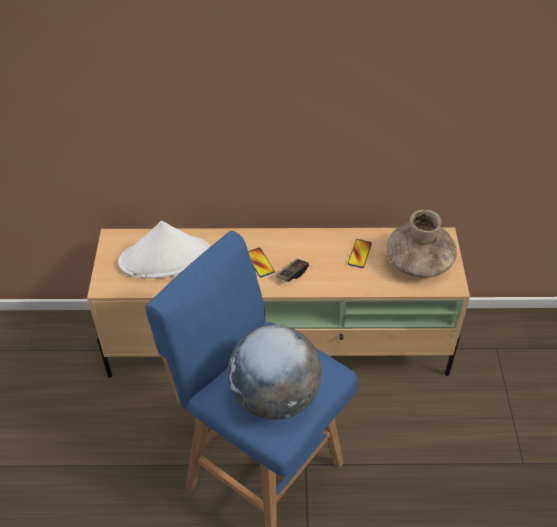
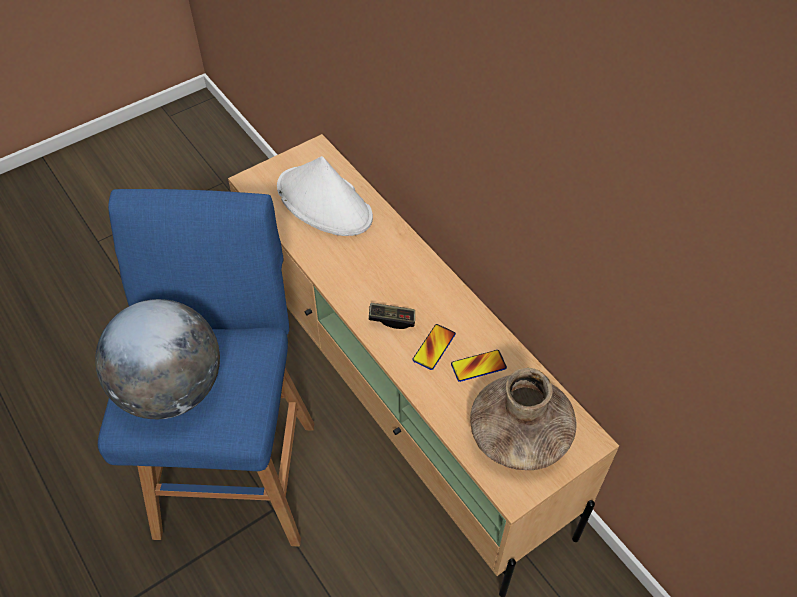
camera: 55 degrees right, 5 degrees up
phone [248,248,275,277] -> phone moved to [412,324,456,370]

